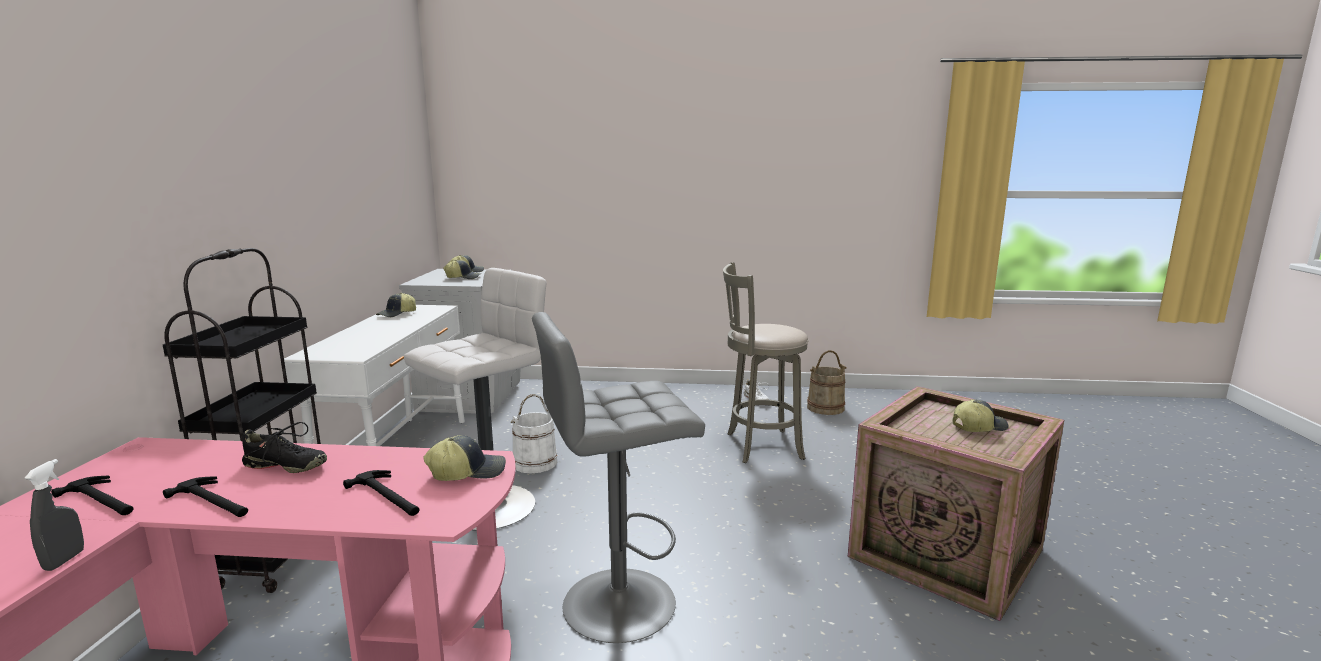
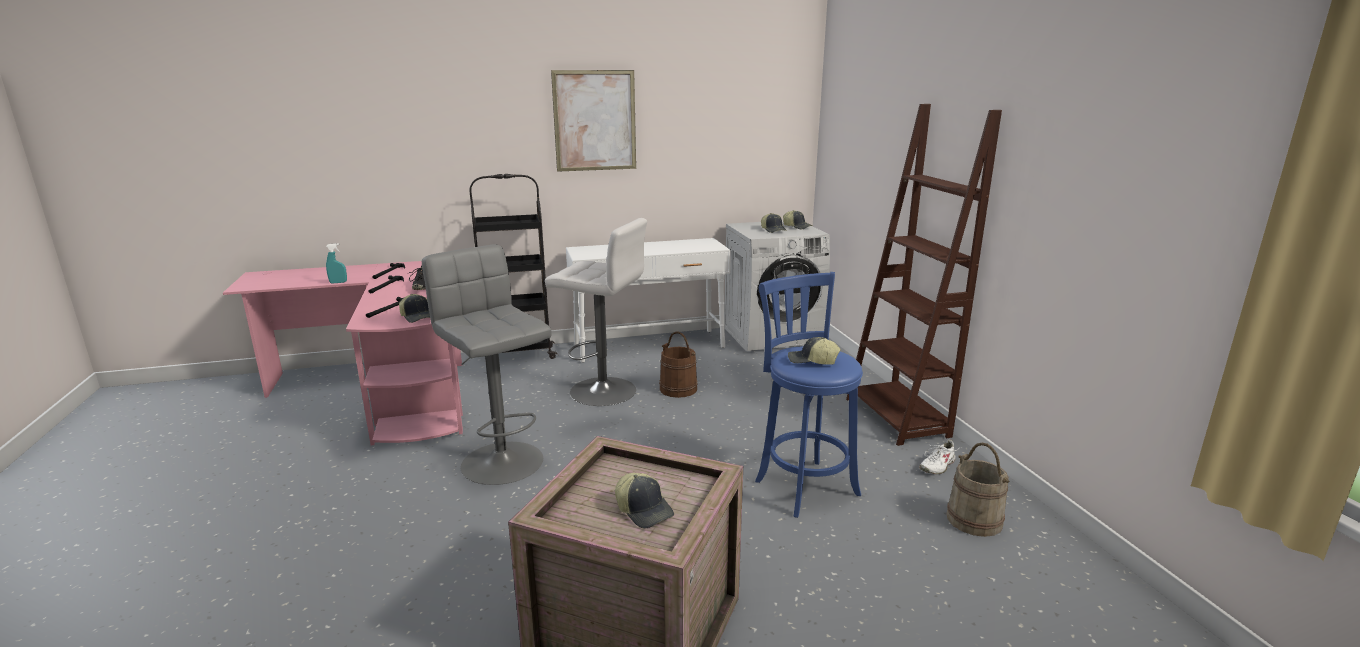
camera: 70 degrees right, 5 degrees up
grey spray bottle [25,459,84,571] -> turquoise spray bottle [326,243,347,284]
cap [376,293,416,317] -> cap moved to [788,337,841,365]
white bucket [510,394,557,473] -> brown bucket [659,331,698,398]
grey stool [723,262,808,463] -> blue stool [755,272,863,518]
none -> picture [551,70,636,172]
none -> brown bookcase [846,104,1002,446]

